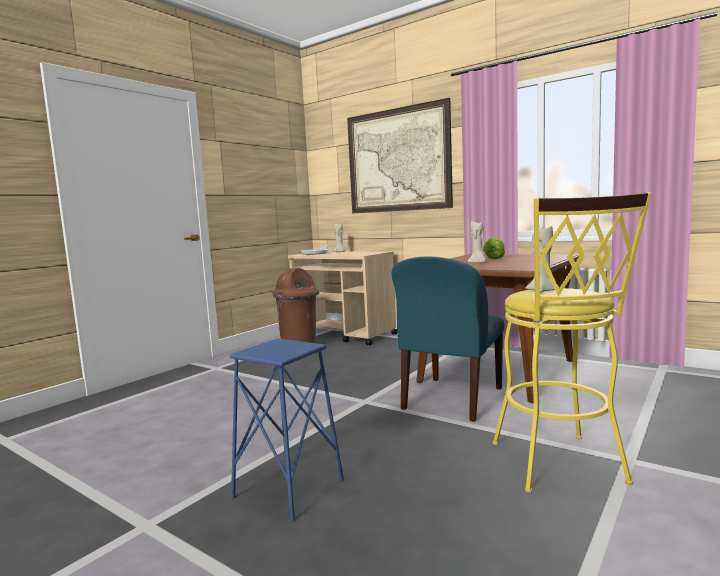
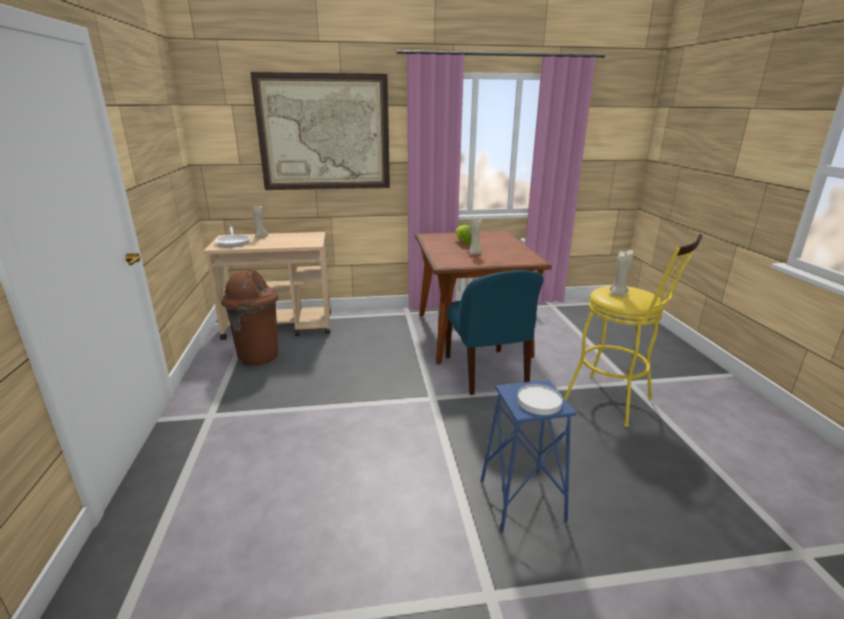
camera: 45 degrees left, 15 degrees up
none -> white plate [517,384,563,415]

